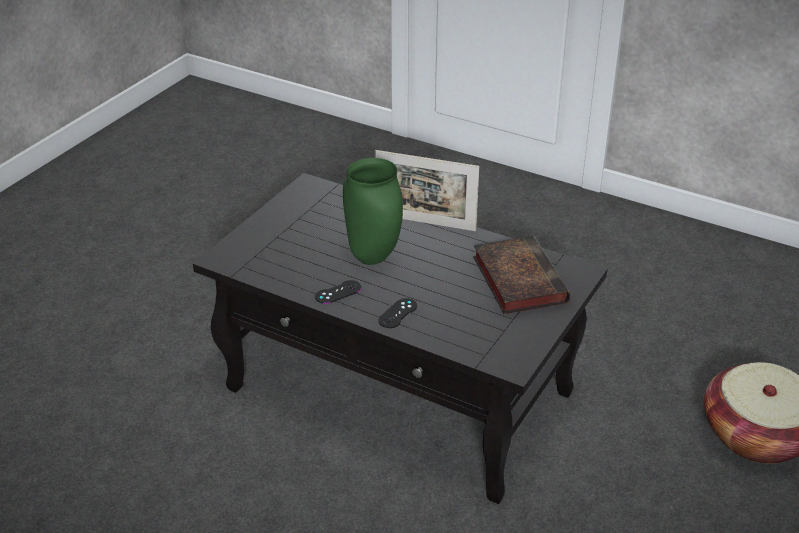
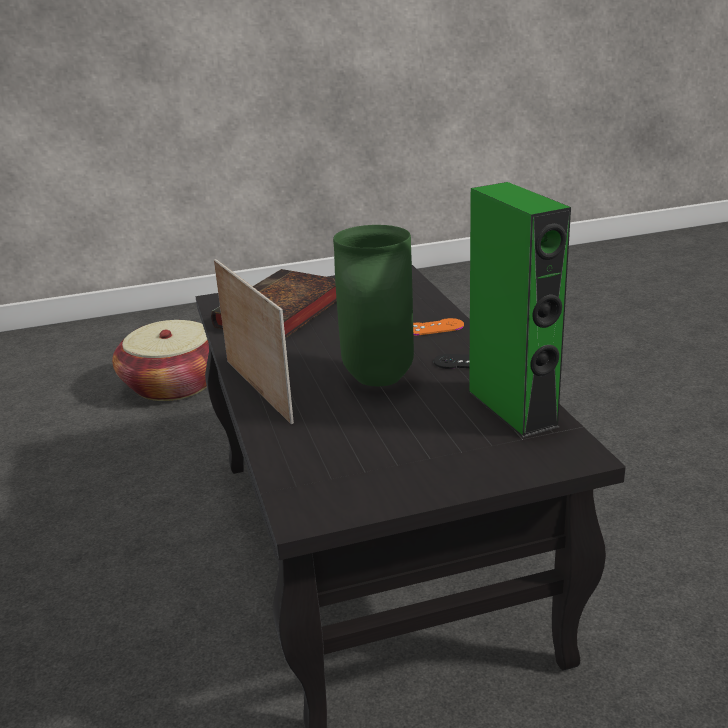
camera: 135 degrees left, 10 degrees down
black game controller [378,298,417,328] -> orange game controller [413,318,464,336]
none -> green speaker [467,182,571,438]

